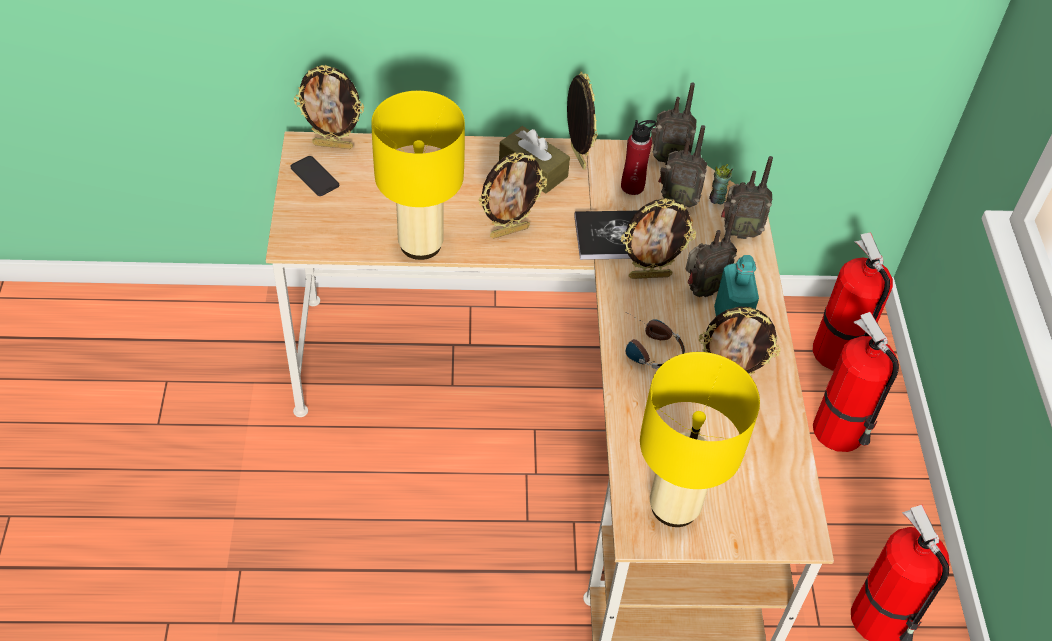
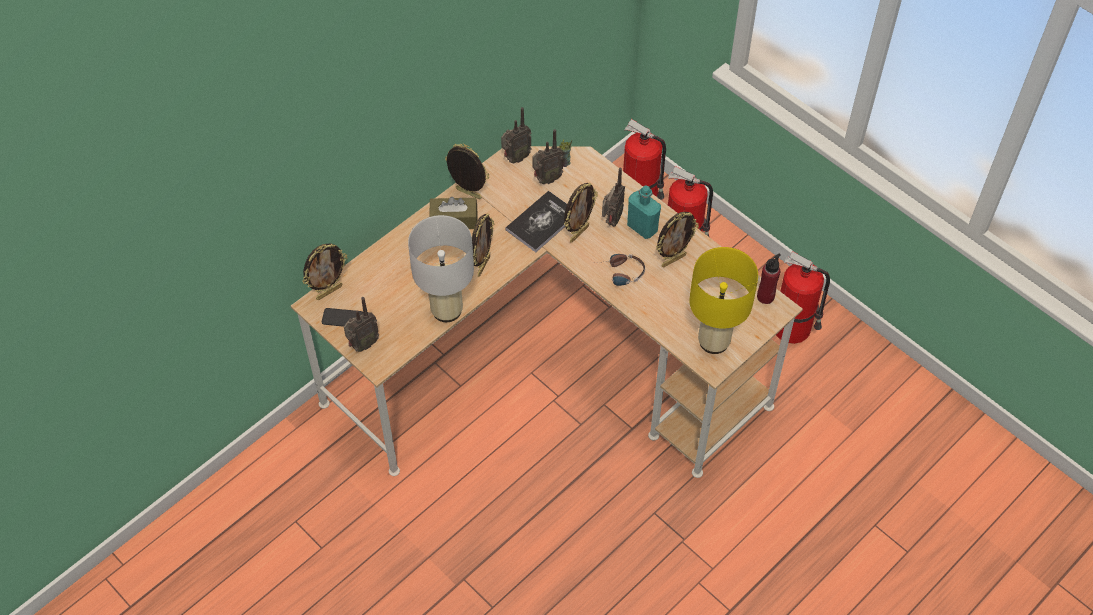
camera: 40 degrees left, 5 degrees up
yellow table lamp [372,91,465,260] -> white table lamp [408,215,474,322]
red bottle [621,120,656,195] -> red bottle moved to [757,254,781,304]
radio [721,156,773,239] -> radio moved to [344,297,379,352]

